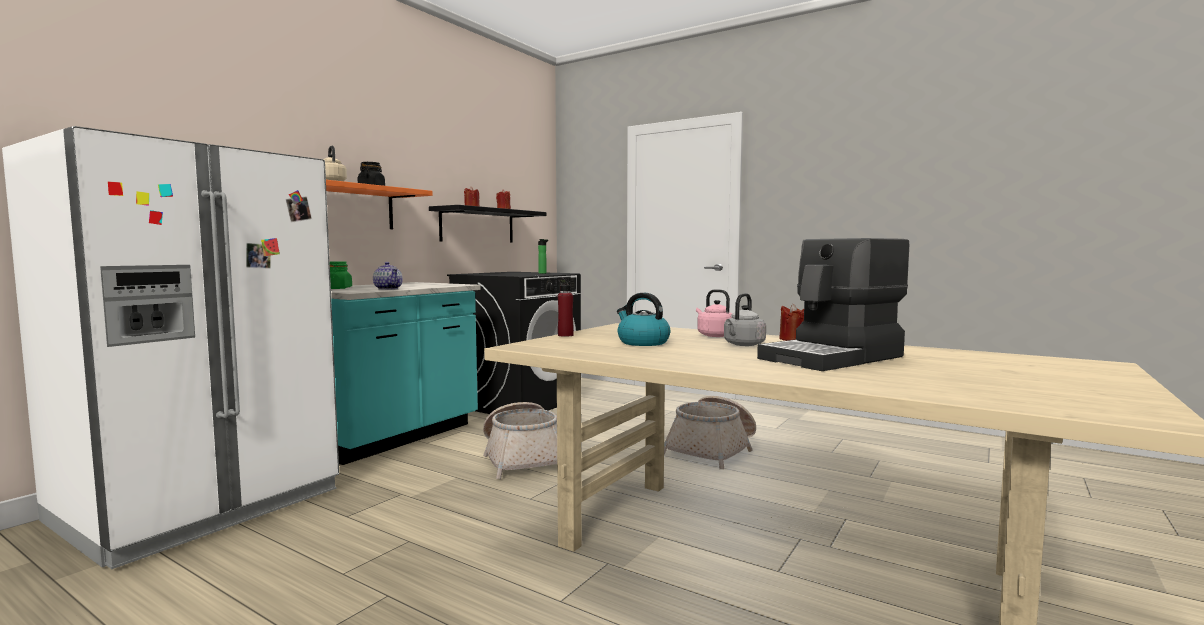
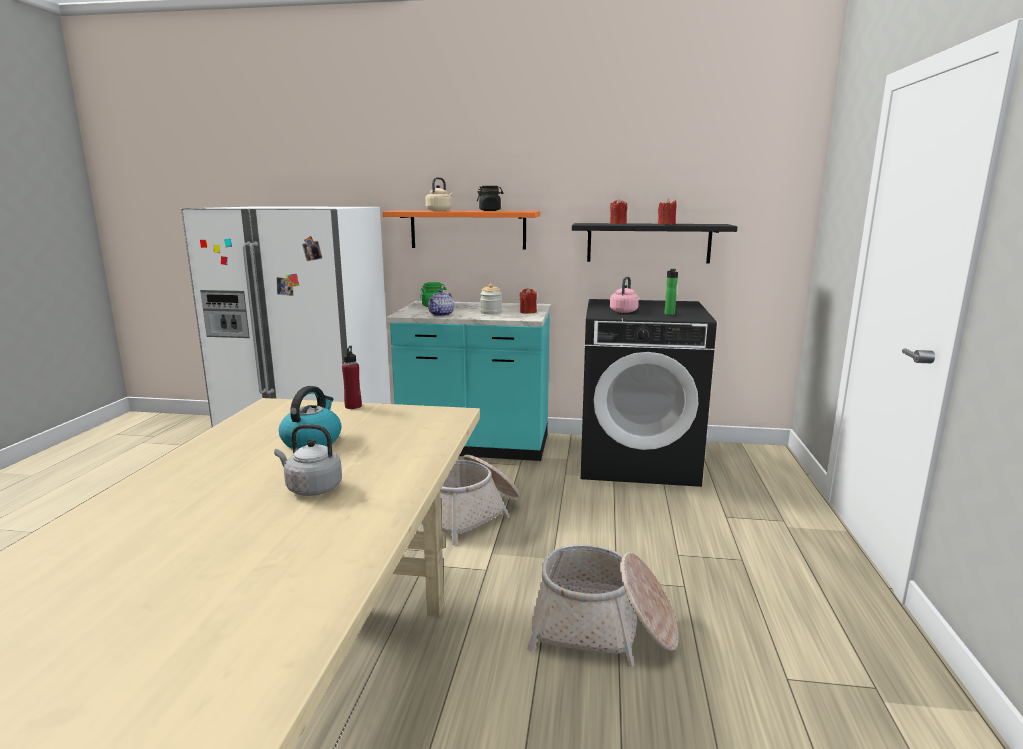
camera: 65 degrees right, 10 degrees up
pink kettle [696,289,732,337] -> pink kettle moved to [610,276,639,313]
coffee machine [757,238,909,371] -> none
red candle [779,304,804,341] -> red candle moved to [520,288,537,314]
none -> jar [480,284,502,314]

